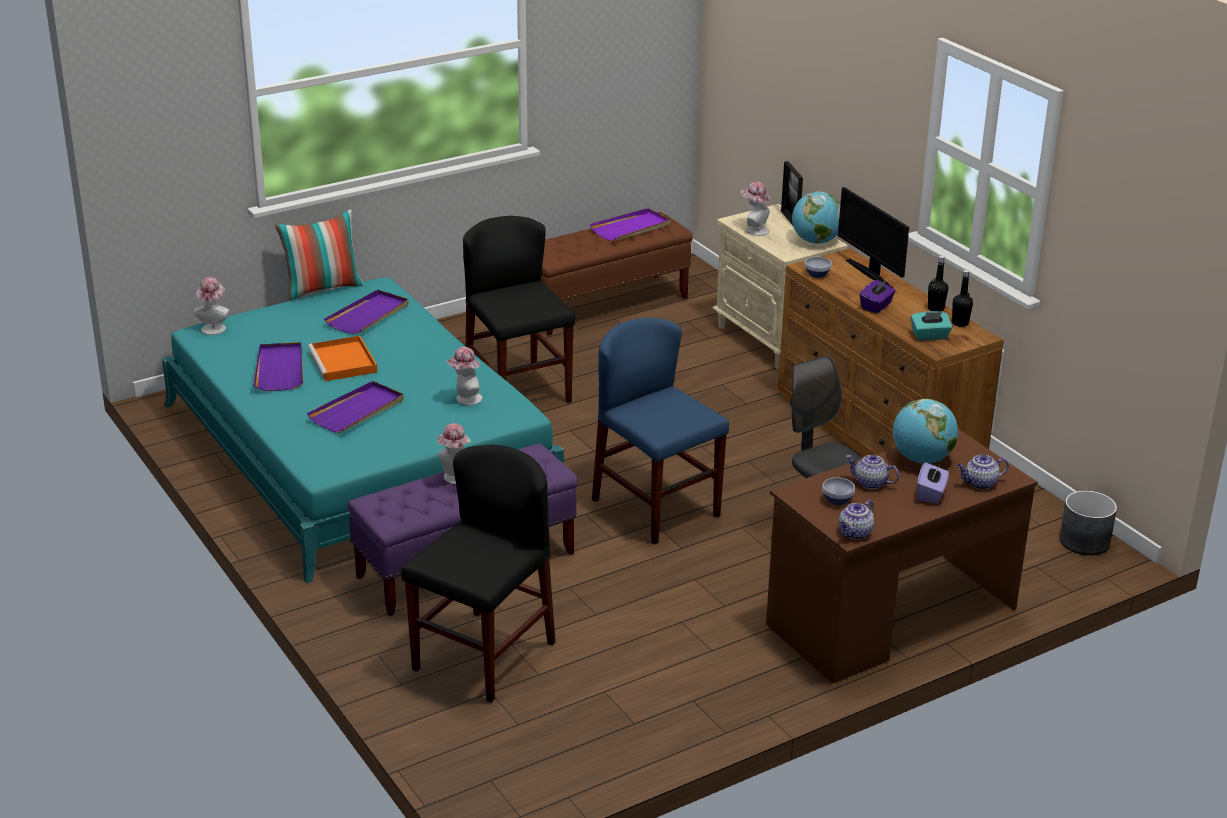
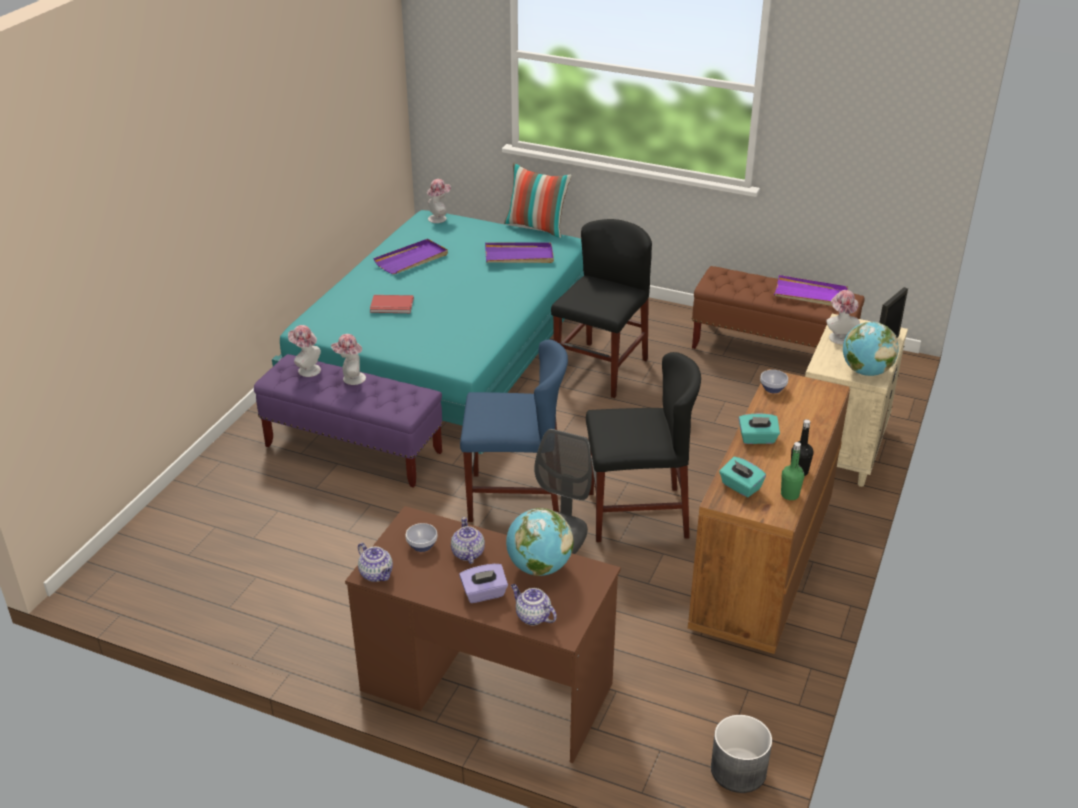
camera: 55 degrees right, 5 degrees up
purple tray [307,381,404,433] -> red book [370,295,414,313]
orange tray [308,336,377,381] -> none
black chair [401,445,555,703] -> black chair moved to [586,352,701,542]
hat [446,347,482,405] -> hat moved to [288,325,321,377]
blue chair [592,318,729,545] -> blue chair turned 75 degrees clockwise [460,340,568,522]
monitor [838,187,909,288] -> none
teapot [839,500,874,539] -> teapot turned 135 degrees counterclockwise [358,543,393,582]
purple tissue box [860,280,896,313] -> turquoise tissue box [739,413,780,444]
black bottle [952,270,973,327] -> green bottle [781,442,804,500]

